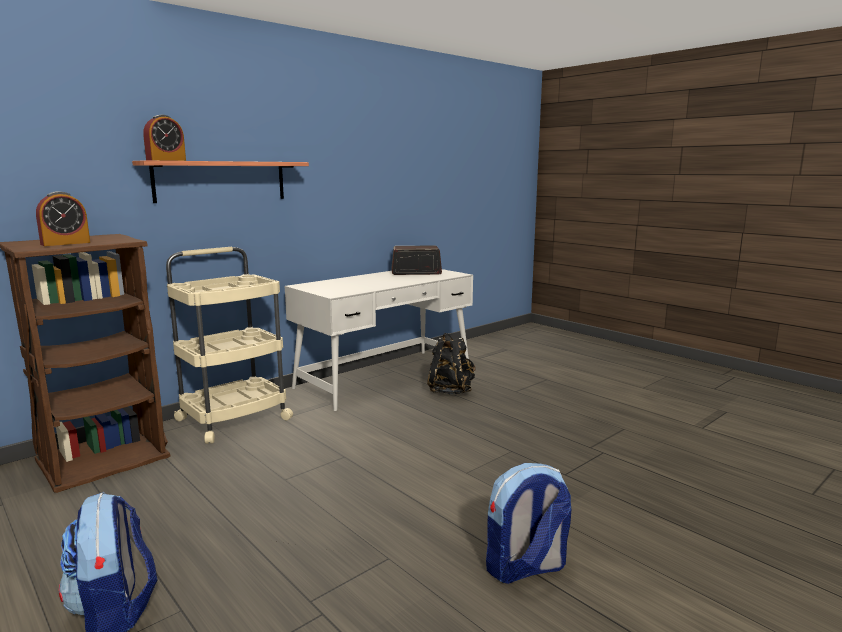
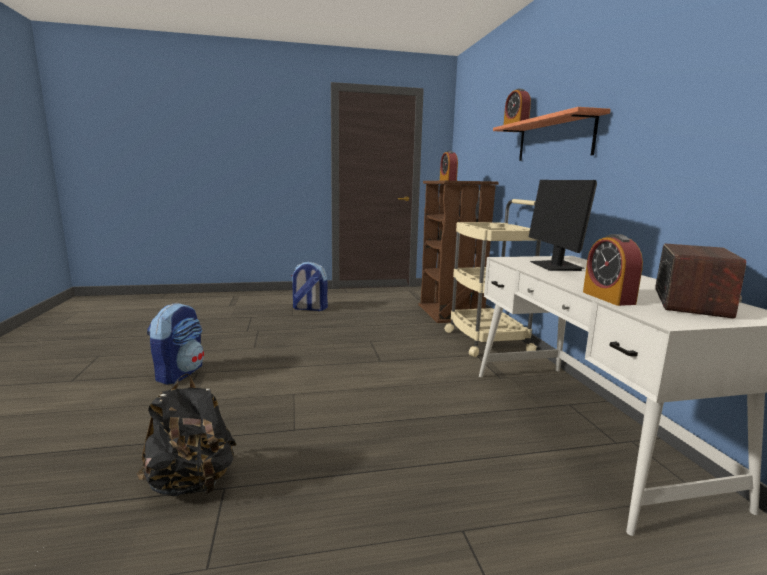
camera: 120 degrees right, 0 degrees up
black backpack [427,333,475,395] -> black backpack moved to [137,373,237,496]
none -> monitor [529,180,597,271]
none -> alarm clock [583,234,643,306]

